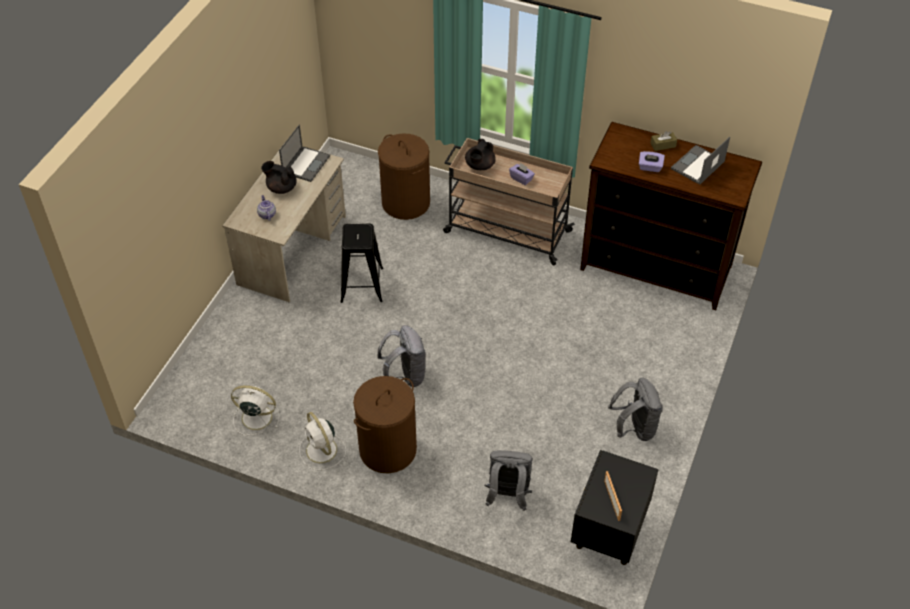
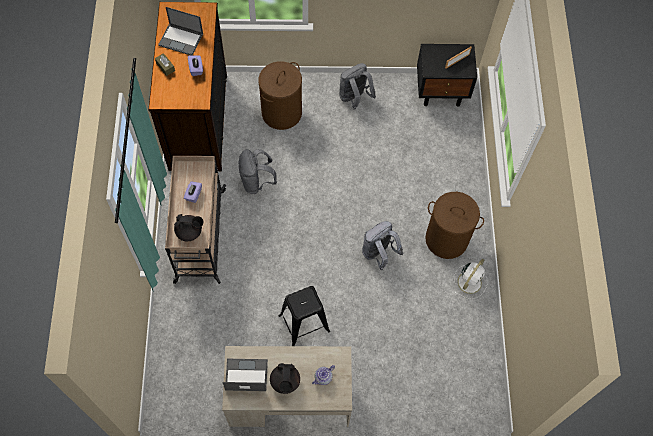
camera: 115 degrees left, 15 degrees up
white fan [231,385,279,435] -> none
brown laundry basket [378,133,430,220] -> brown laundry basket moved to [258,61,302,130]
grey backpack [485,450,533,511] -> grey backpack moved to [239,149,277,194]

